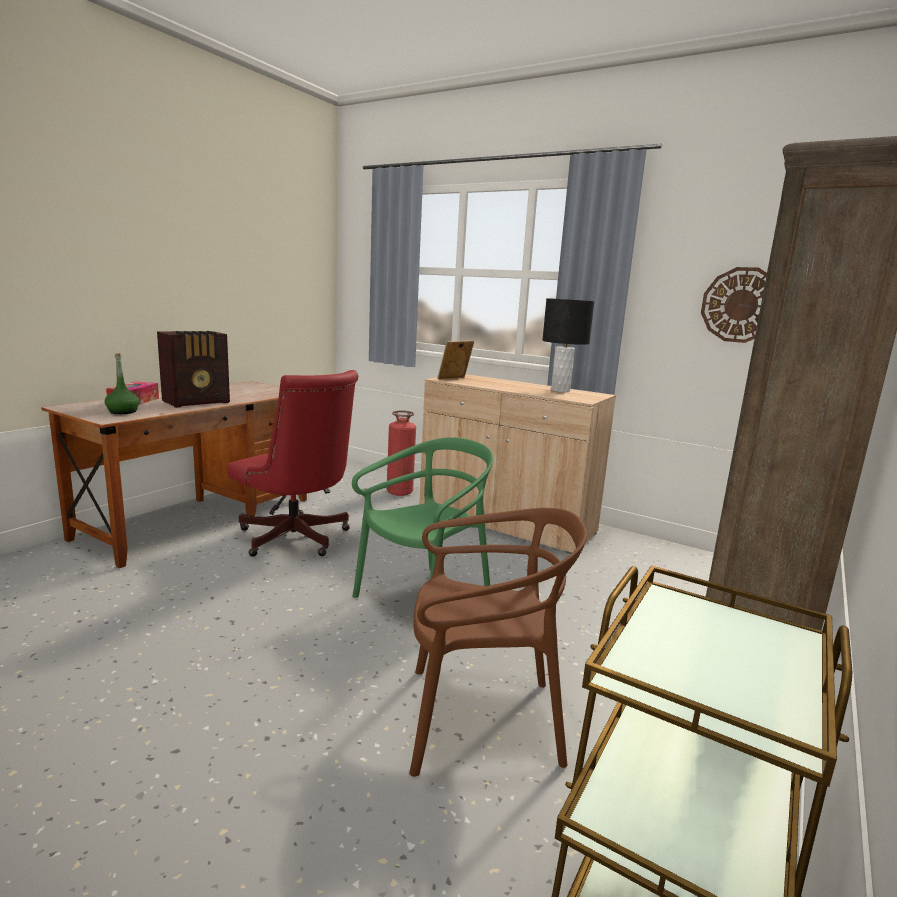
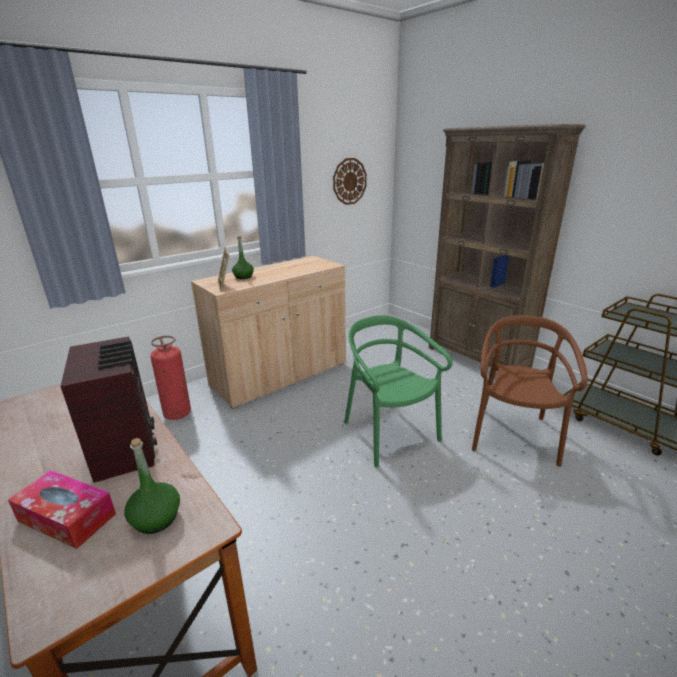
camera: 70 degrees left, 10 degrees up
red office chair [227,370,358,557] -> none
black table lamp [542,298,595,392] -> none
none -> green bottle [232,236,254,279]

